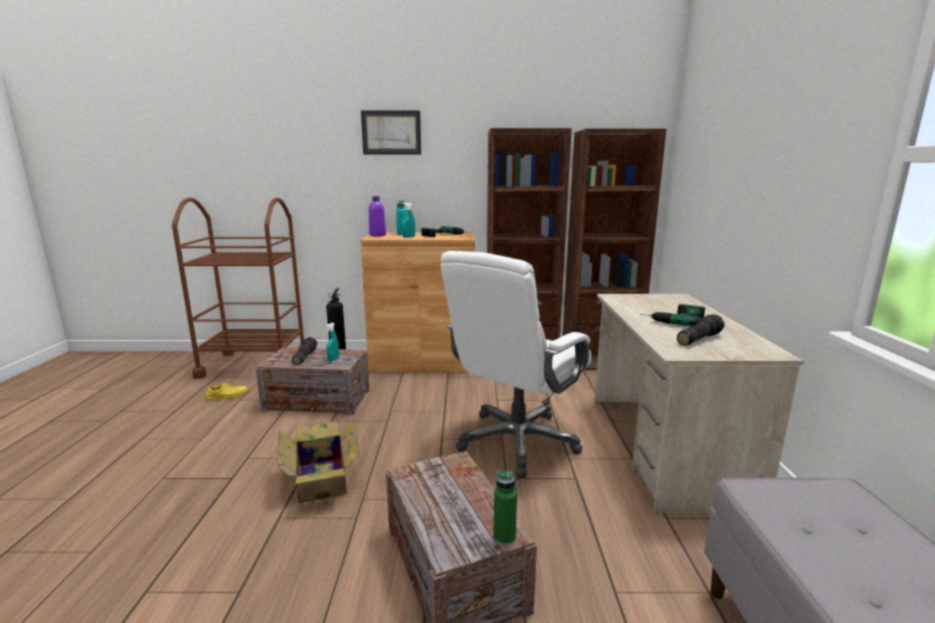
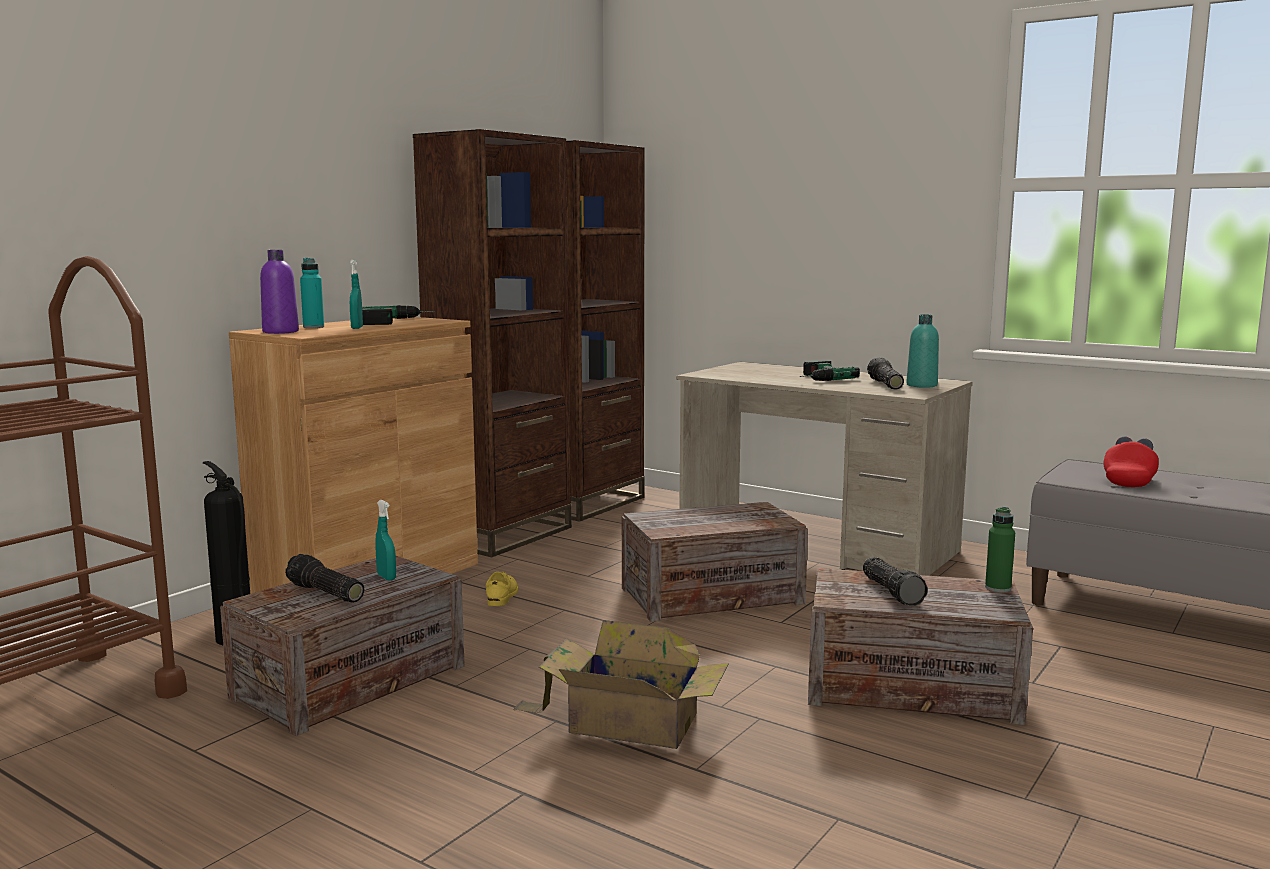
camera: 55 degrees left, 5 degrees down
yellow shoe [205,382,248,401] -> yellow shoe moved to [486,572,518,606]
picture [361,110,421,155] -> none
white office chair [441,251,592,478] -> crate [622,502,808,622]
none -> flashlight [863,557,928,606]
none -> turquoise bottle [906,314,939,388]
none -> red cap [1104,437,1159,487]

